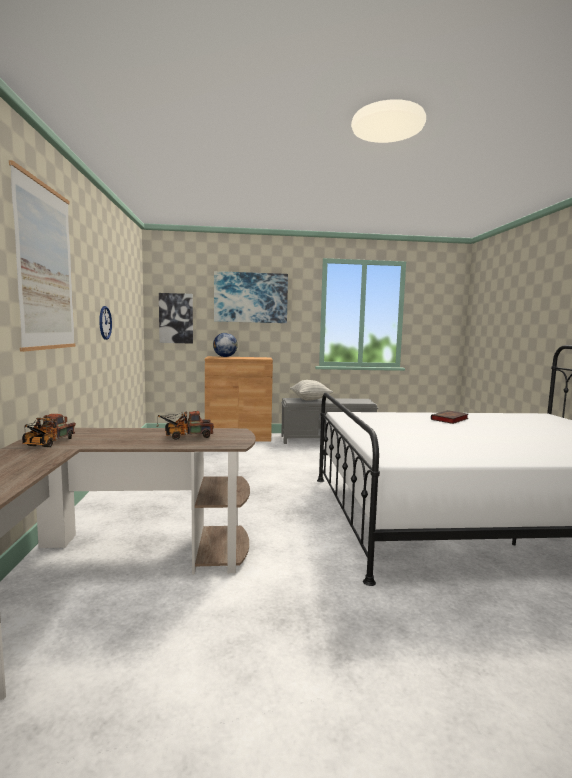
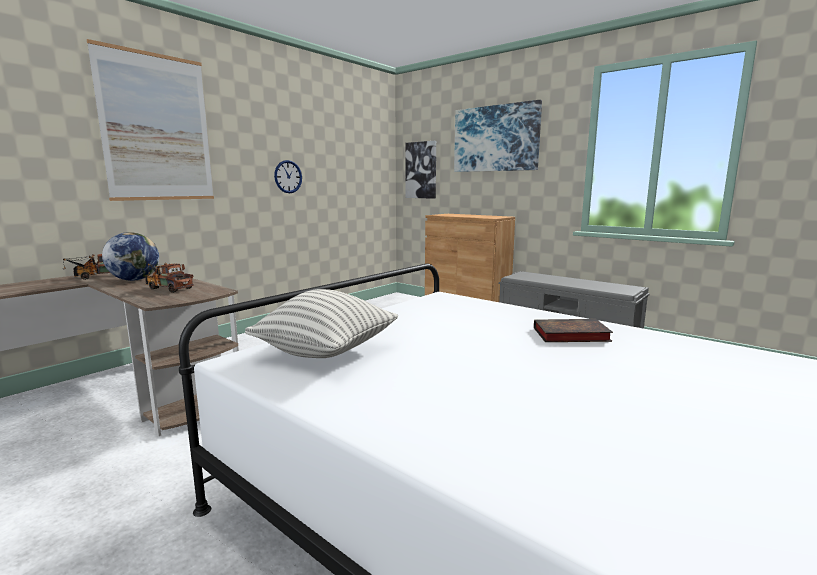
camera: 45 degrees right, 5 degrees up
globe [213,333,238,357] -> globe moved to [102,232,159,281]
pillow [289,380,333,401] -> pillow moved to [245,289,398,358]

